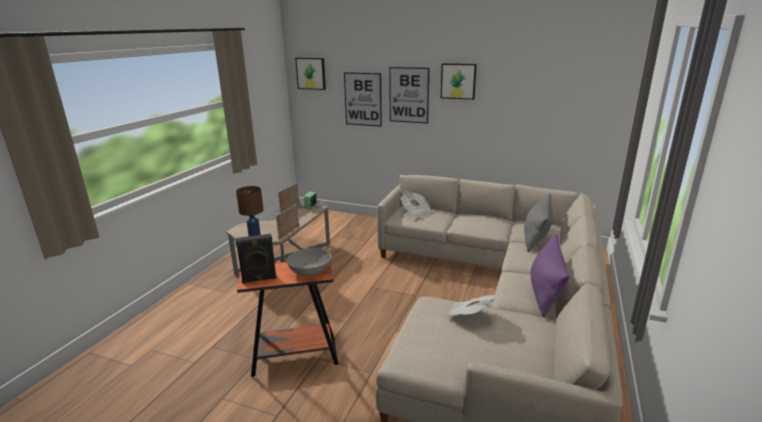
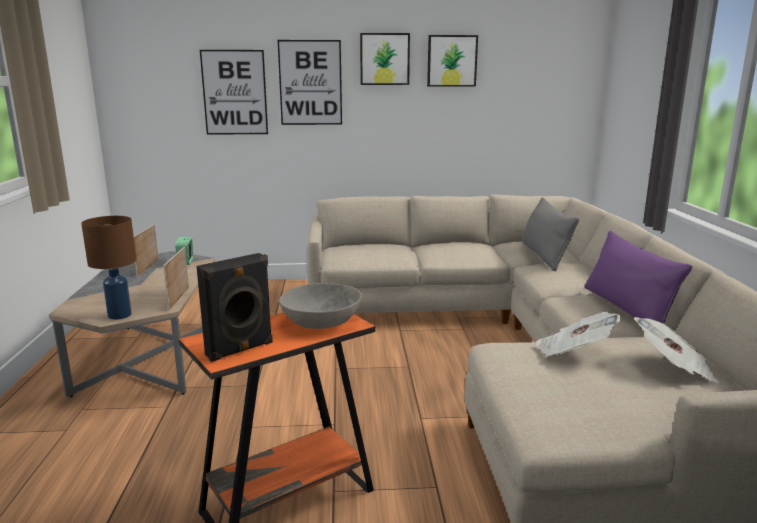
camera: 25 degrees left, 5 degrees down
picture [295,58,326,90] -> picture moved to [427,35,478,87]
newspaper [401,191,432,218] -> newspaper moved to [634,317,721,383]

